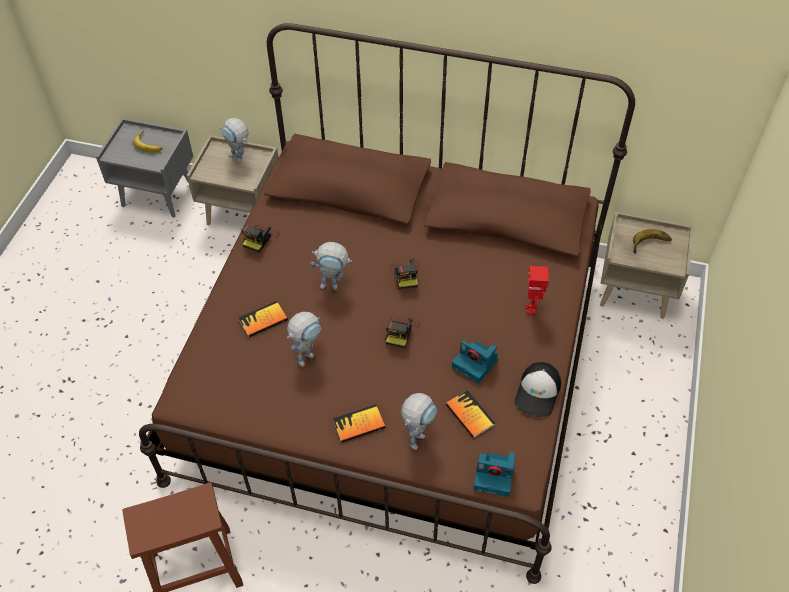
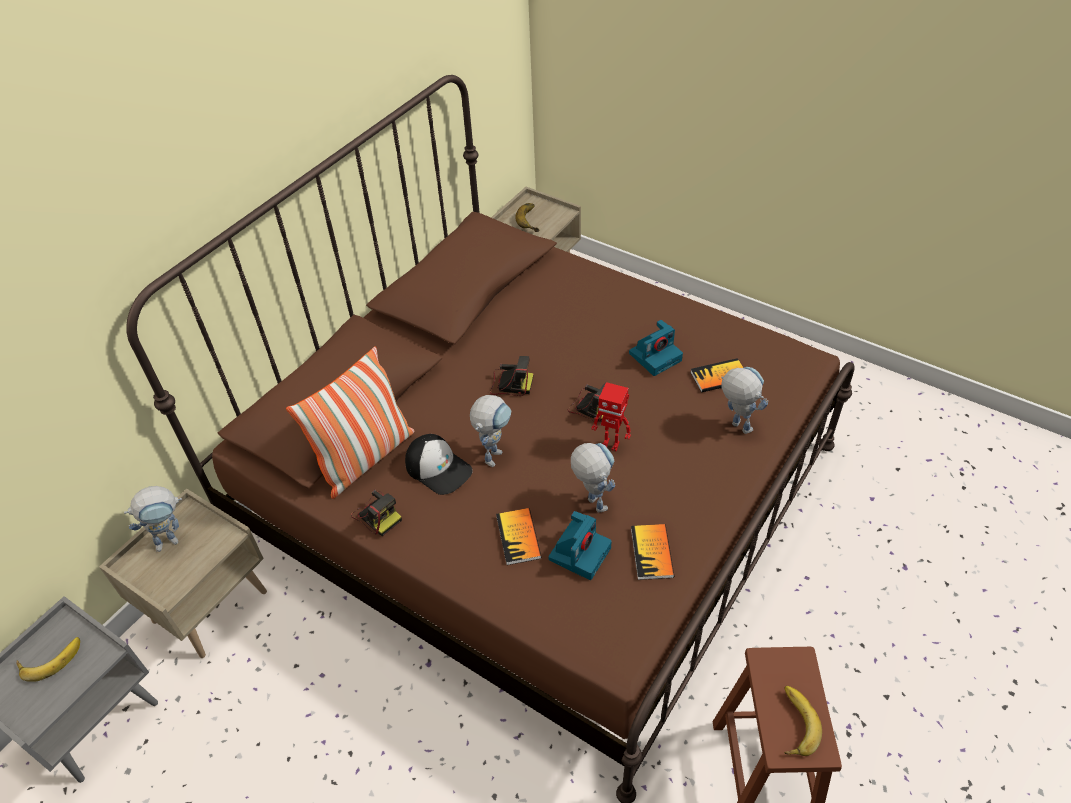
camera: 70 degrees left, 5 degrees down
book [333,404,386,443] -> book moved to [631,524,674,580]
camera [474,451,515,497] -> camera moved to [548,511,612,580]
cap [514,362,561,417] -> cap moved to [405,434,472,495]
toy robot [526,266,549,315] -> toy robot moved to [591,382,631,452]
none -> pillow [286,346,414,499]
none -> banana [784,686,822,756]

